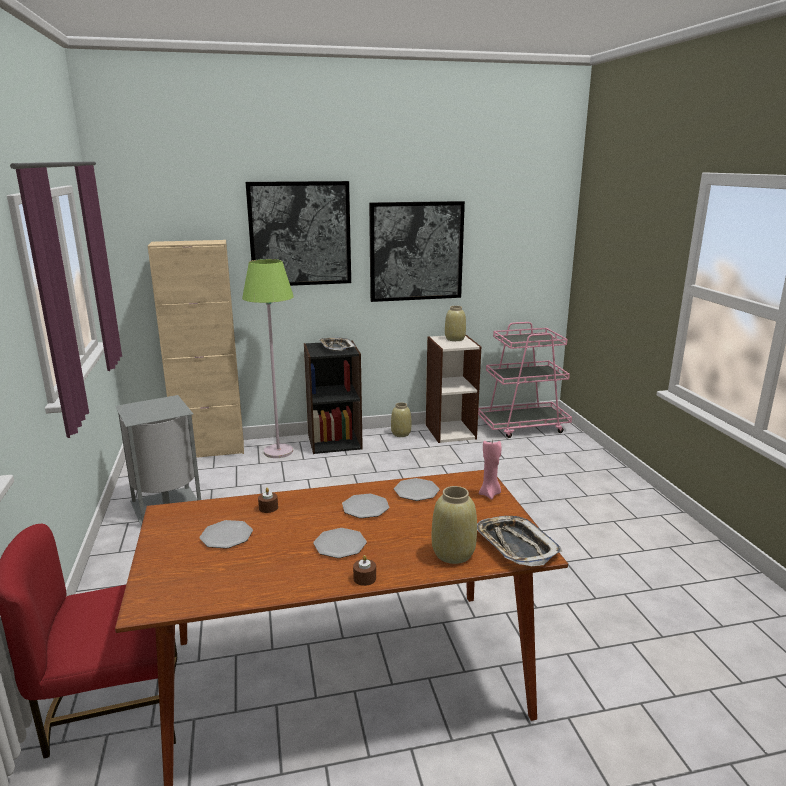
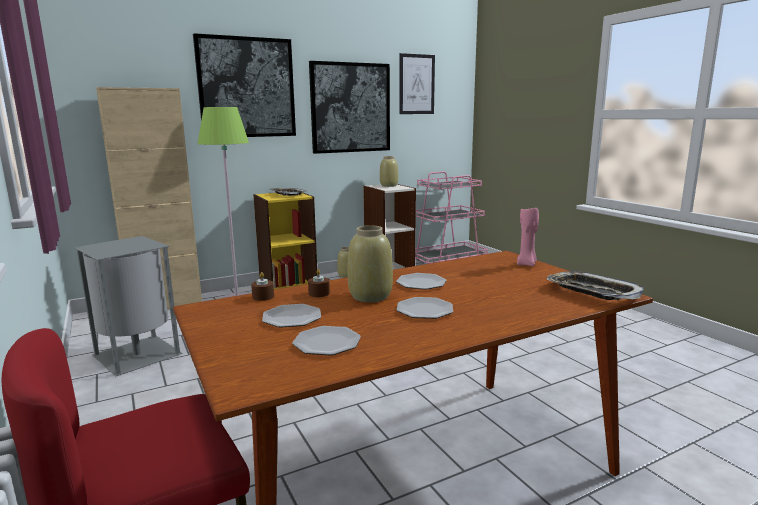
camera: 15 degrees left, 5 degrees down
black bookcase [304,340,363,454] -> yellow bookcase [253,192,317,289]
brown candle [353,555,376,586] -> brown candle moved to [251,272,274,301]
plate [394,478,440,501] -> plate moved to [292,326,361,355]
beige vase [432,486,477,564] -> beige vase moved to [348,225,393,302]
none -> picture [399,53,435,114]

